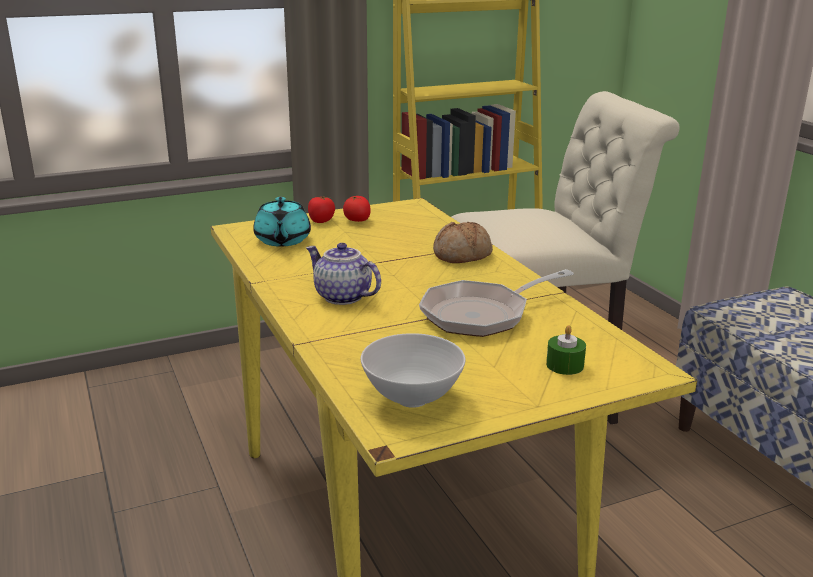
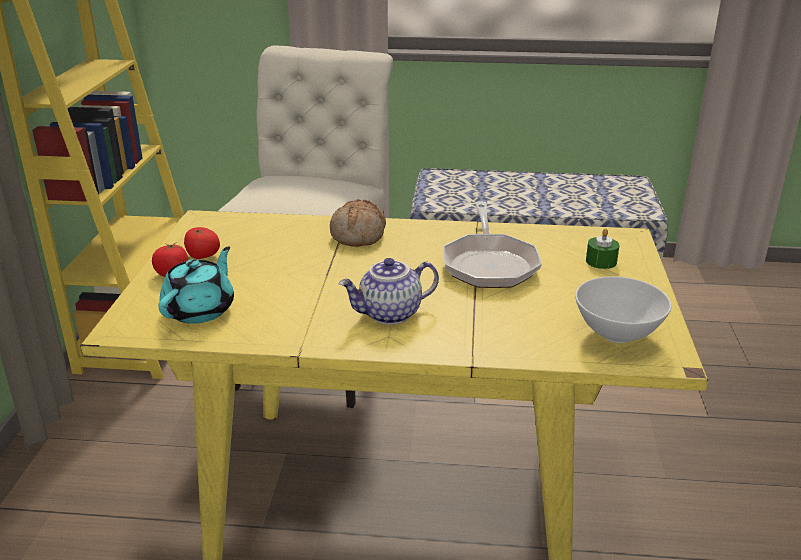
camera: 60 degrees left, 5 degrees up
turquoise teapot [253,197,311,247] -> turquoise teapot turned 90 degrees counterclockwise [158,246,234,324]

